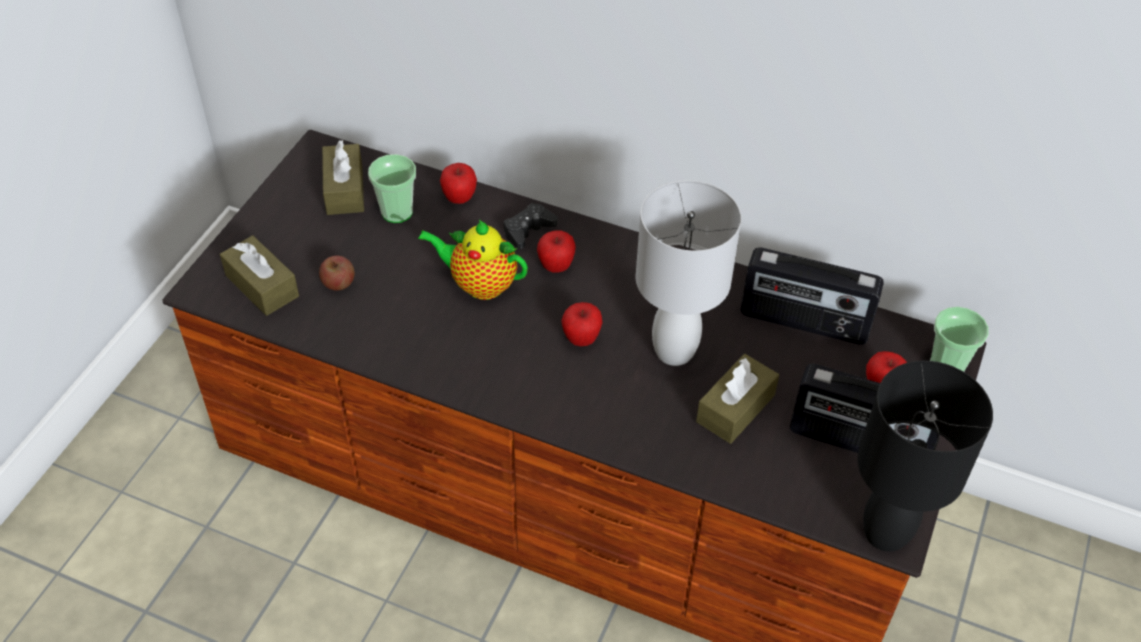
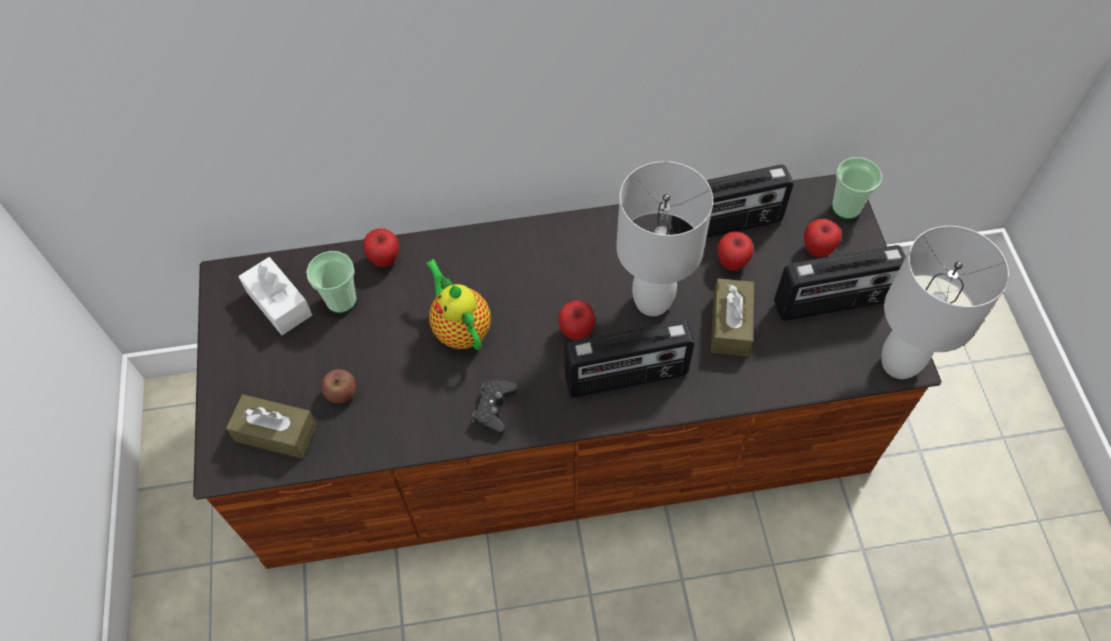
camera: 30 degrees left, 10 degrees up
brown tissue box [322,140,364,215] -> white tissue box [239,257,312,335]
teapot [418,220,528,300] -> teapot turned 75 degrees clockwise [426,259,491,350]
black game controller [504,203,558,249] -> black game controller moved to [472,380,517,435]
apple [537,231,576,273] -> apple moved to [717,231,754,270]
black table lamp [857,361,993,552] -> white table lamp [881,226,1009,379]
none -> radio [564,320,695,397]

